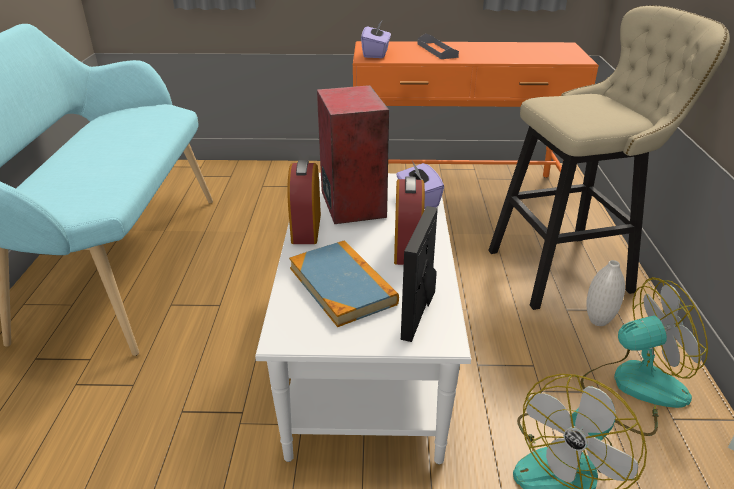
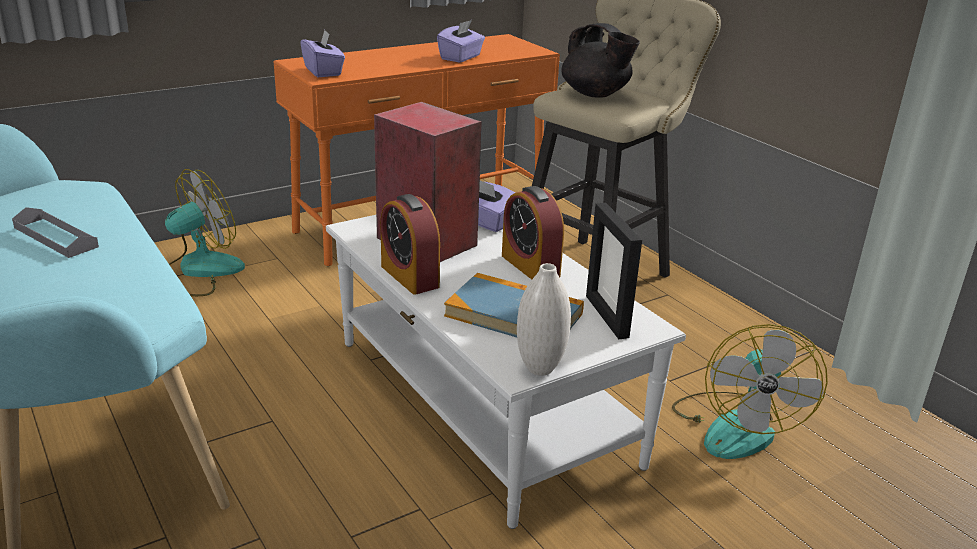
camera: 35 degrees left, 5 degrees down
grey tray [417,33,459,59] -> grey tray moved to [12,207,99,258]
fan [581,277,708,436] -> fan moved to [165,169,245,296]
white vase [586,260,625,326] -> white vase moved to [517,263,571,376]
none -> purple tissue box [437,20,485,63]
none -> black teapot [561,23,640,98]

